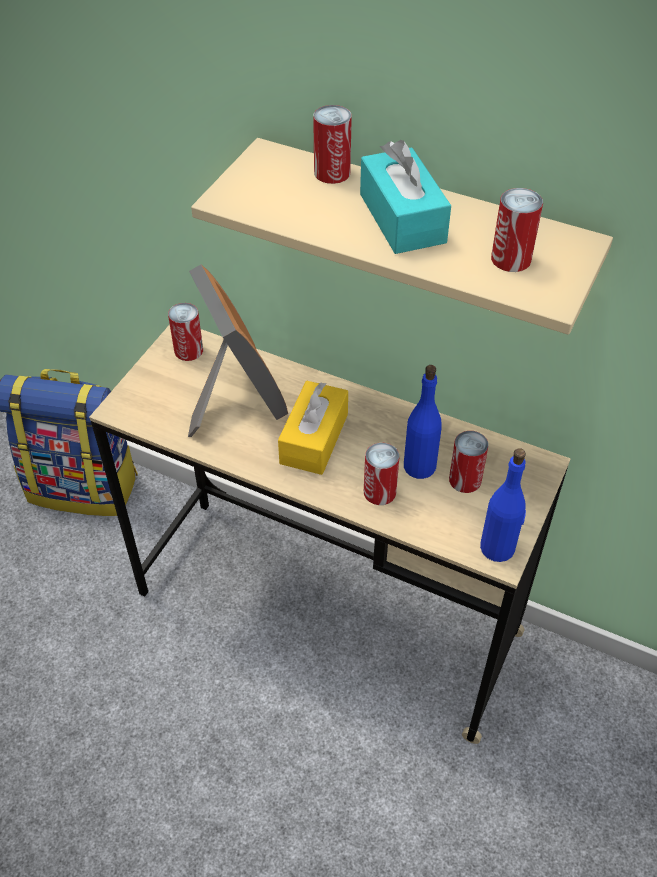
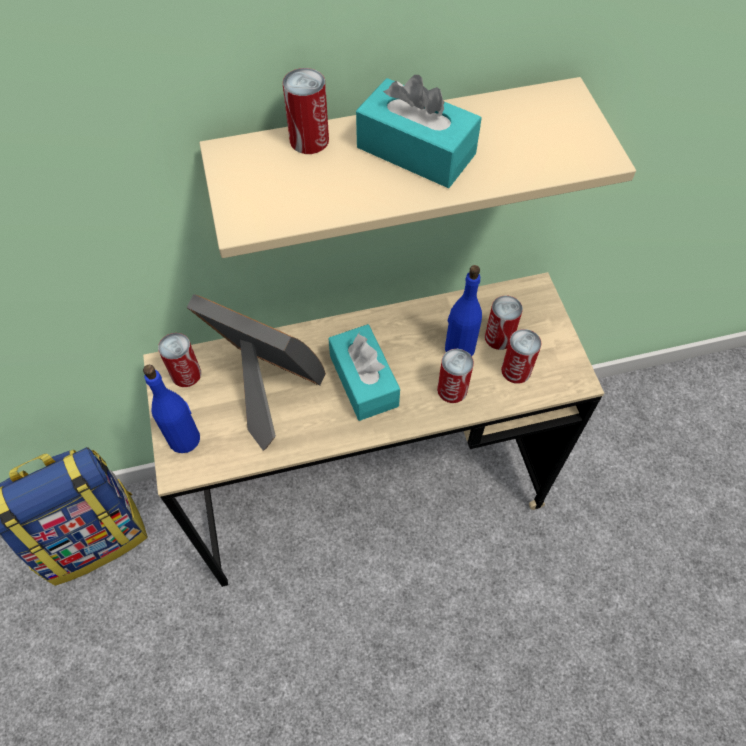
camera: 40 degrees left, 10 degrees up
yellow tissue box [278,381,348,475] -> turquoise tissue box [328,324,400,421]
blue bottle [480,448,526,562] -> blue bottle moved to [143,365,200,453]
can [491,188,543,272] -> can moved to [501,329,542,384]

